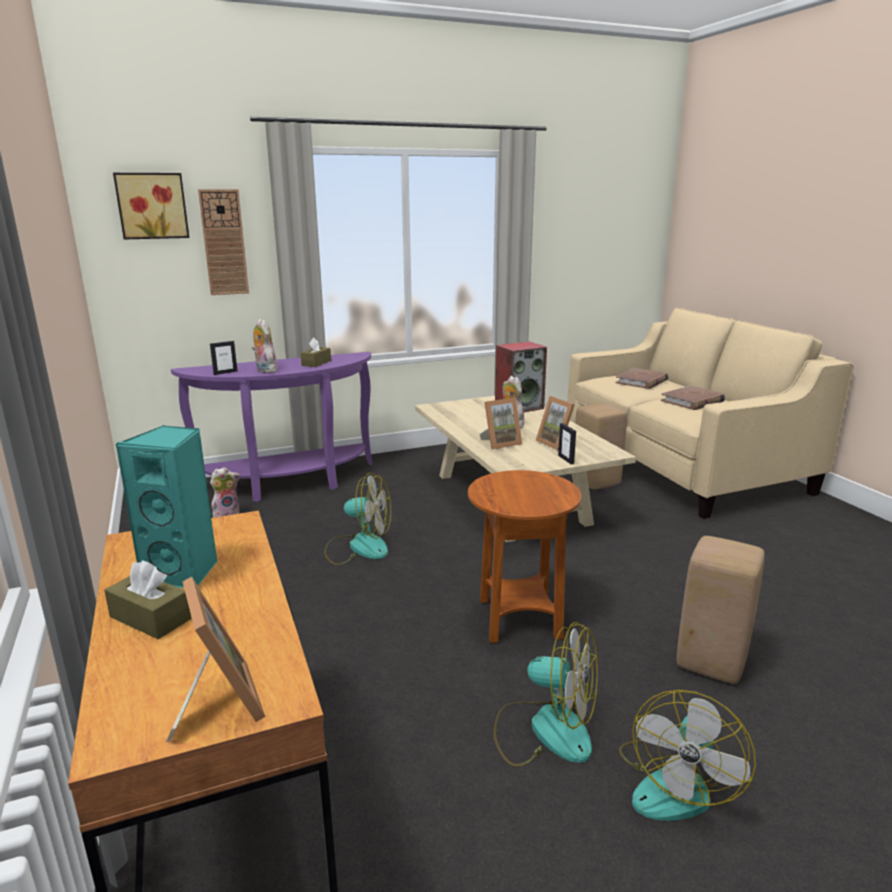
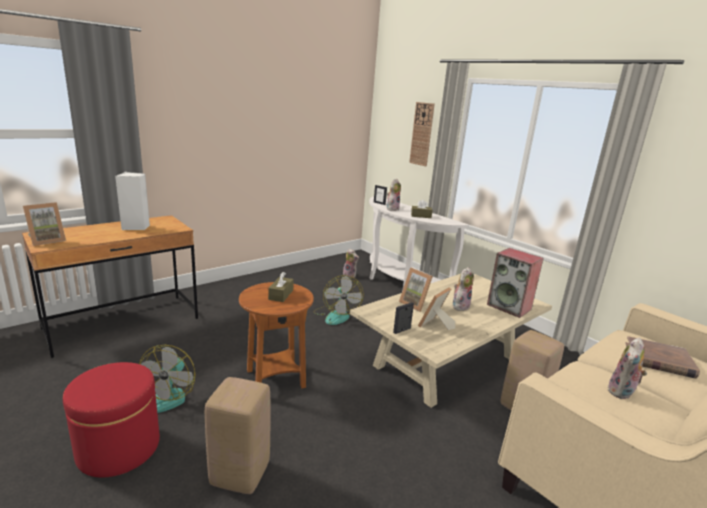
camera: 70 degrees right, 0 degrees up
brown tissue box [104,560,191,639] -> brown tissue box moved to [268,272,294,302]
picture [113,173,189,240] -> none
turquoise speaker [115,425,218,588] -> white speaker [115,172,150,230]
purple console table [171,352,373,502] -> white console table [369,196,469,291]
fan [619,690,756,821] -> red ottoman [63,362,160,477]
brown book [661,386,725,410] -> plush toy [608,337,647,399]

